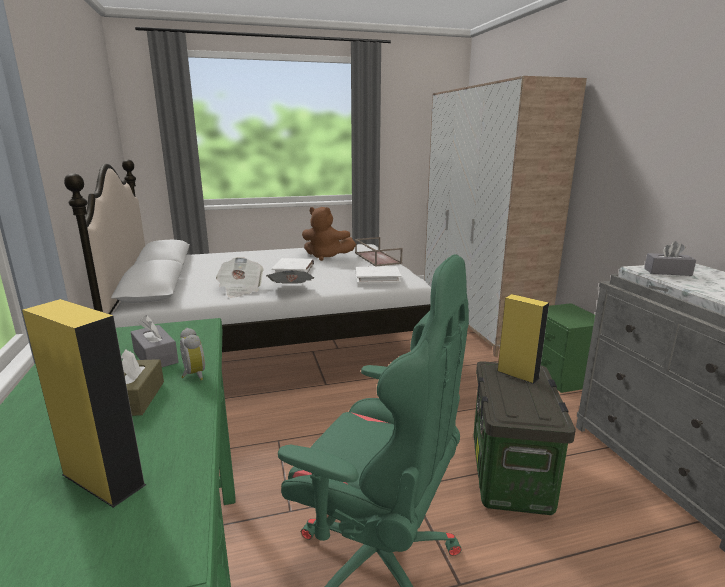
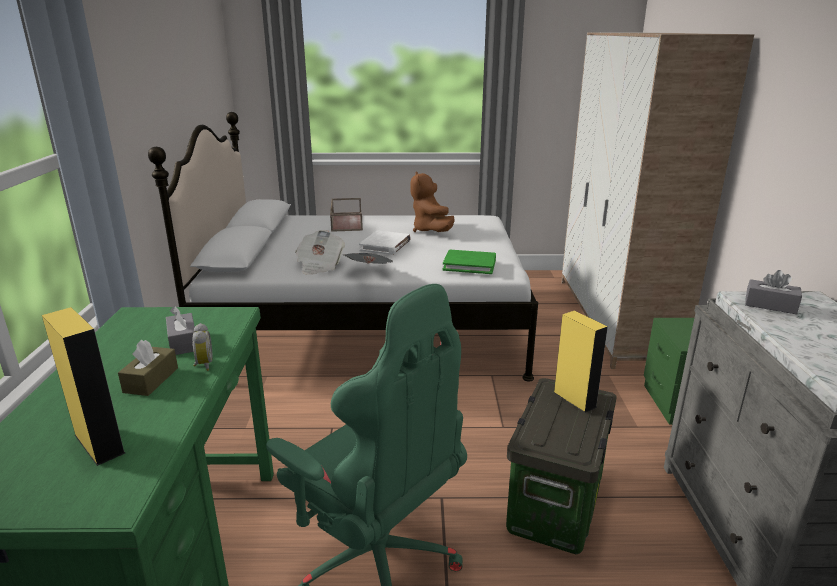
camera: 15 degrees right, 5 degrees up
brown plush toy [302,207,356,261] -> brown plush toy turned 45 degrees clockwise [410,171,455,232]
brown tray [355,237,402,267] -> brown tray moved to [330,198,363,232]
white book [355,266,401,284] -> green book [443,250,496,274]

